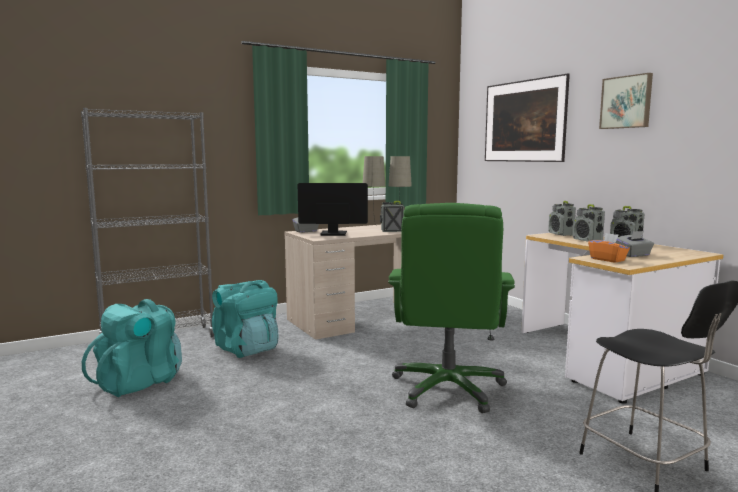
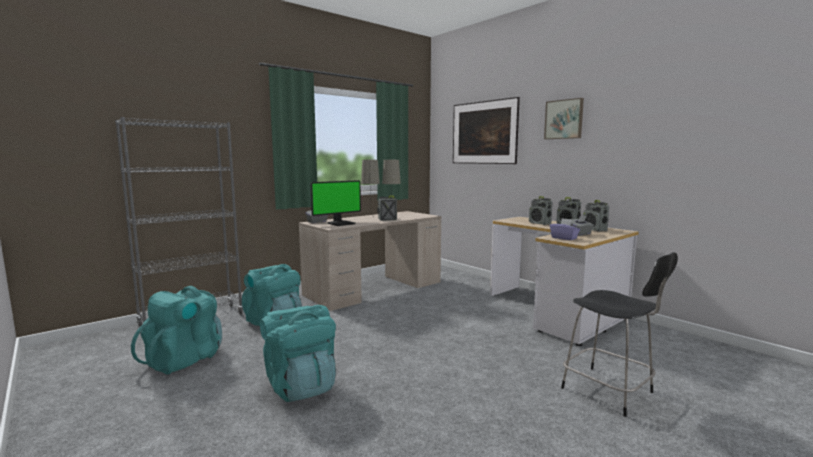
camera: 10 degrees left, 0 degrees up
monitor [298,183,368,236] -> monitor turned 150 degrees clockwise [311,180,361,226]
green office chair [388,203,515,413] -> none
radio [548,201,576,236] -> radio moved to [583,200,609,232]
orange tissue box [588,233,630,263] -> purple tissue box [550,218,580,240]
none -> turquoise backpack [260,305,336,402]

